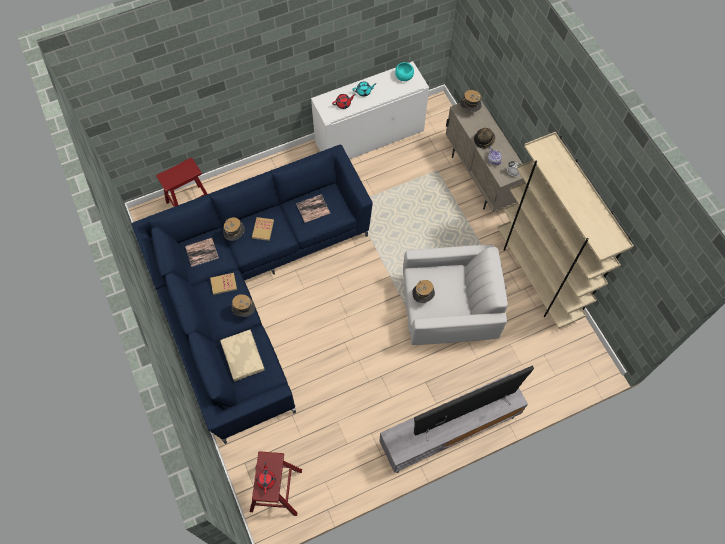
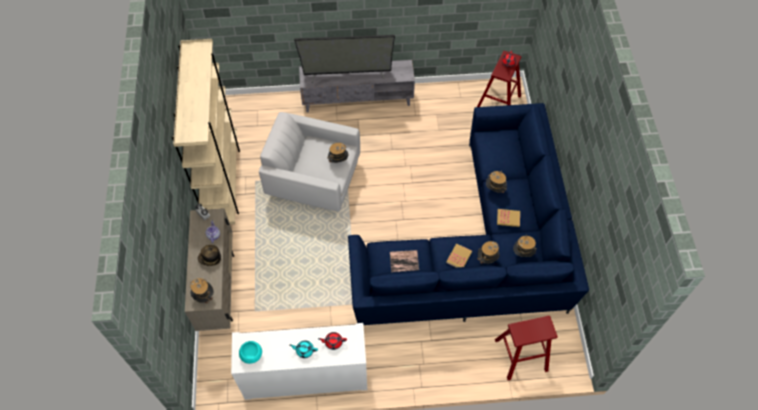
camera: 160 degrees left, 5 degrees down
book [185,238,219,267] -> hat [513,235,537,257]
beige pillow [220,330,265,382] -> none

